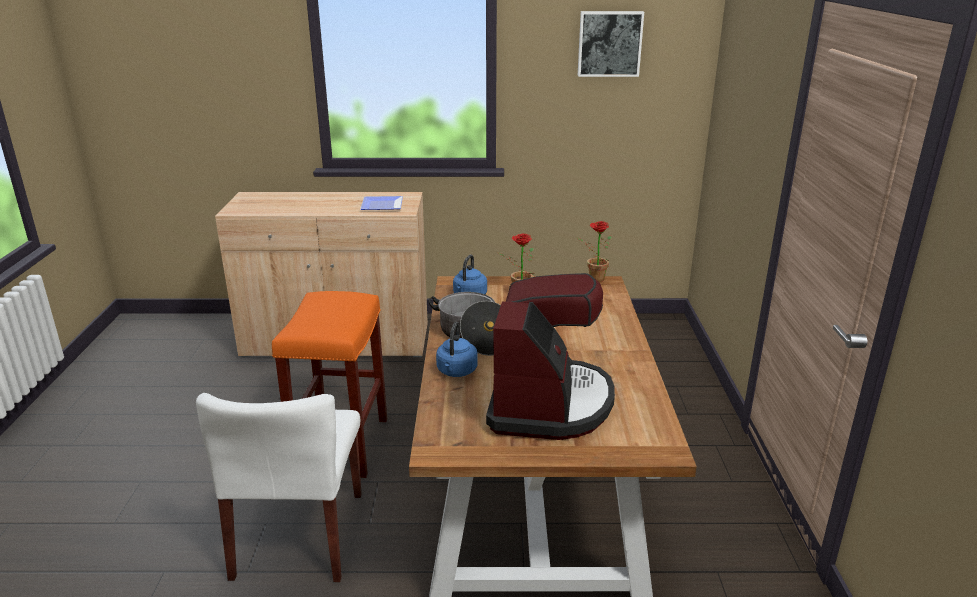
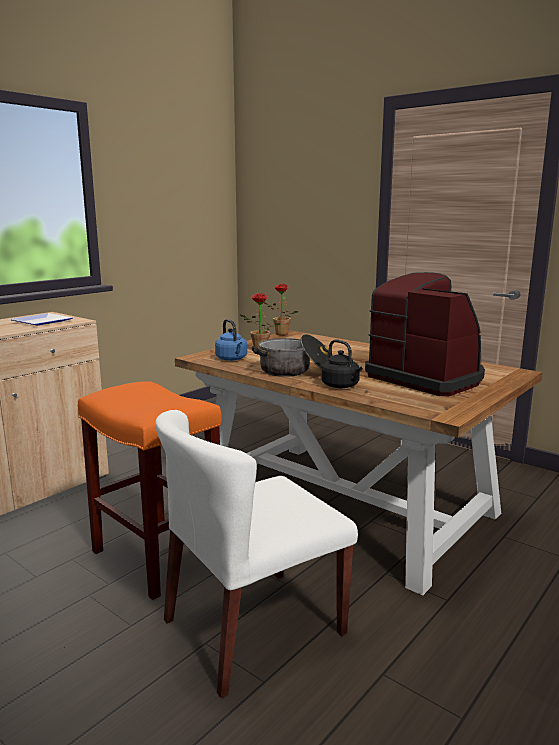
camera: 50 degrees left, 10 degrees down
white chair [196,393,362,582] -> white chair turned 105 degrees clockwise [155,410,358,698]
blue kettle [436,322,478,377] -> black kettle [322,339,363,388]
picture [578,11,644,77] -> none

